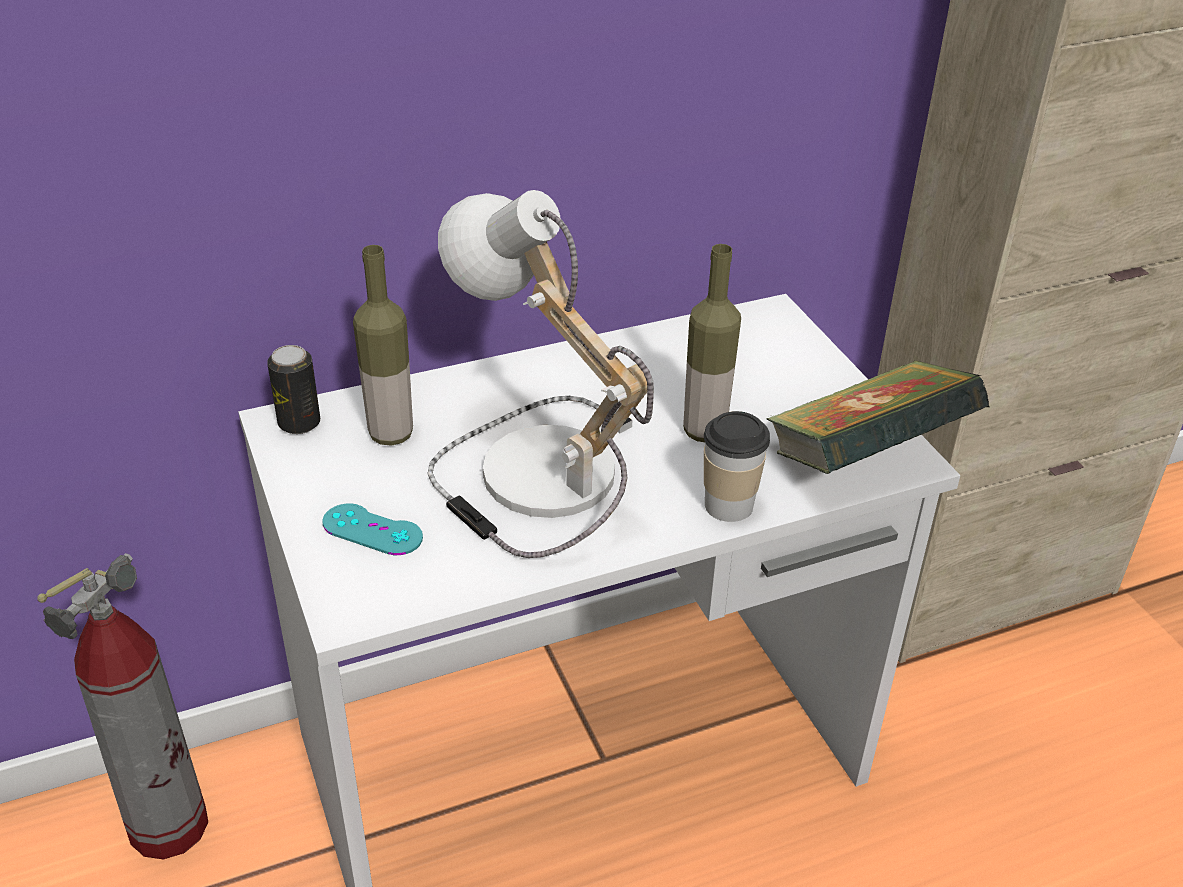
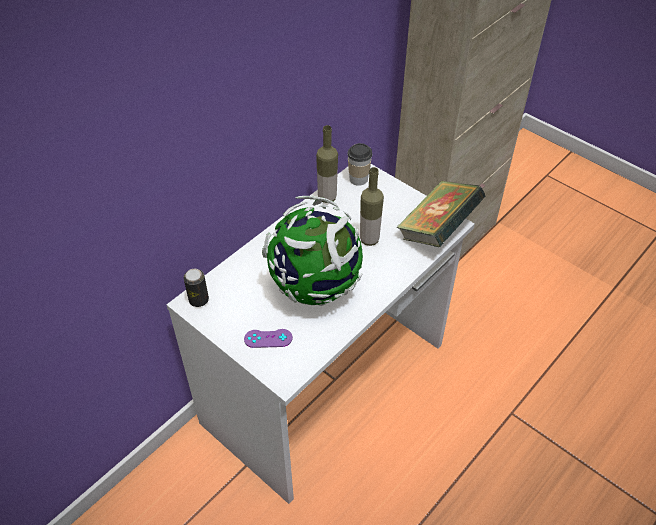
camera: 25 degrees left, 10 degrees up
fire extinguisher [37,553,208,860] -> none
turquoise game controller [322,503,423,555] -> purple game controller [244,329,293,348]
bottle [353,245,413,446] -> bottle moved to [316,125,338,203]
table lamp [427,190,654,558] -> globe [262,196,363,306]
cup [704,411,770,522] -> cup moved to [347,143,372,186]

